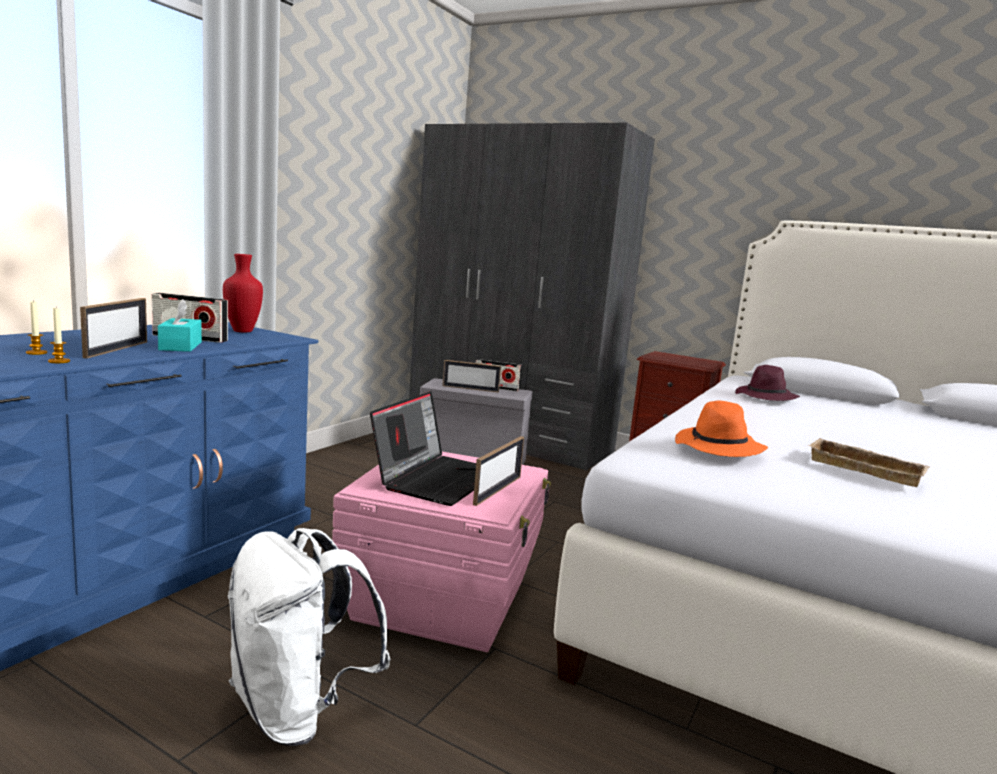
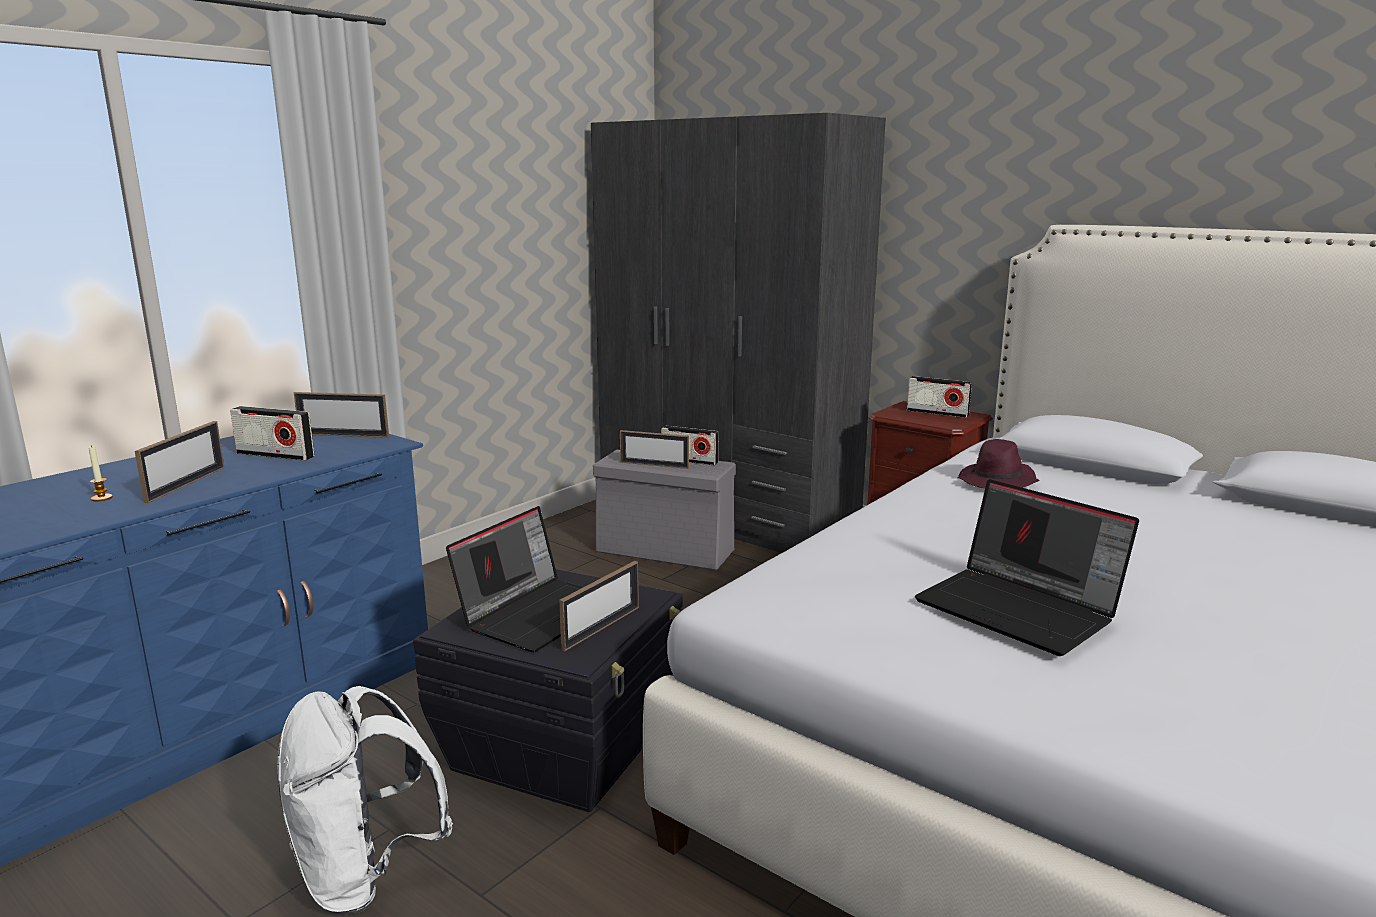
camera: 10 degrees right, 5 degrees up
candle [48,307,70,363] -> none
turquoise tissue box [158,299,202,352] -> none
red vase [223,254,263,332] -> picture frame [294,392,389,438]
pink storage box [332,452,551,652] -> black storage box [413,569,683,812]
orange hat [675,400,768,457] -> none
beige tray [808,438,930,487] -> laptop [915,479,1139,656]
none -> radio [907,376,972,418]

